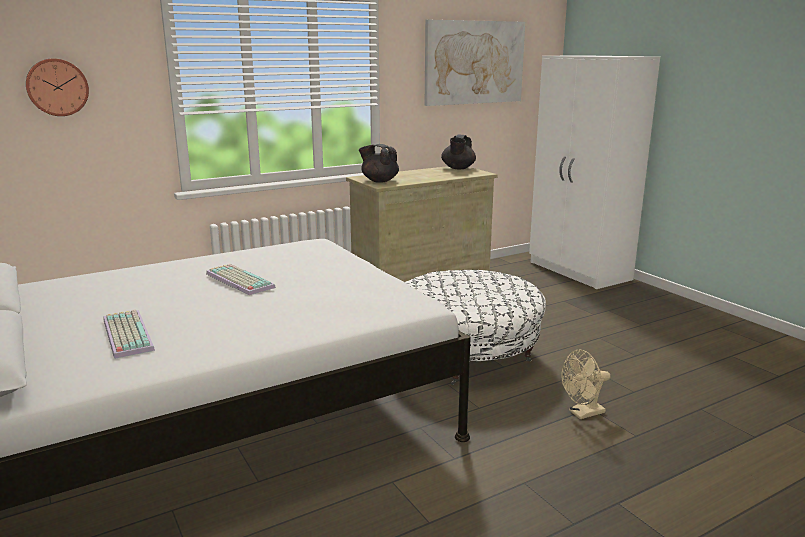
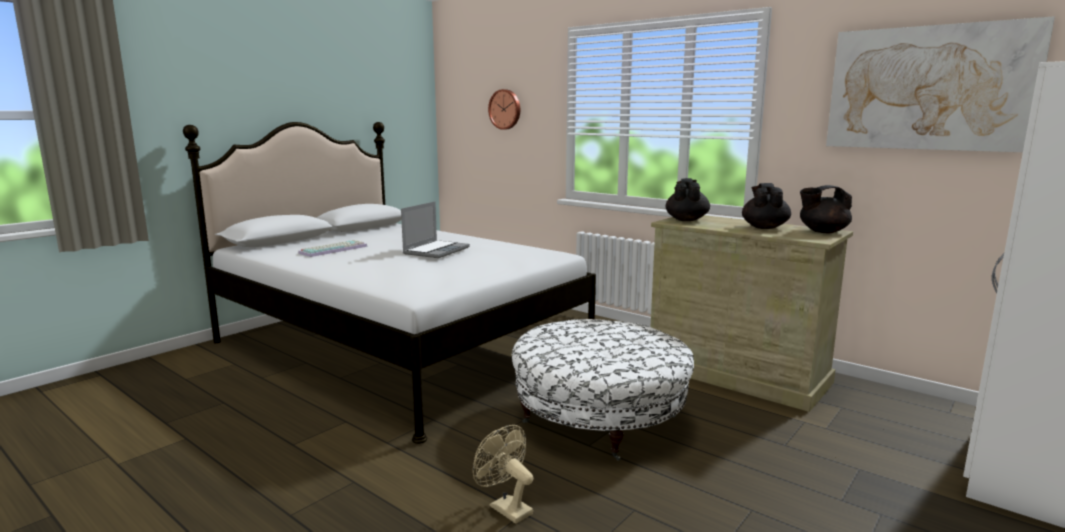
camera: 70 degrees right, 5 degrees down
keyboard [206,264,276,295] -> laptop [401,202,470,258]
none -> black teapot [742,183,791,229]

